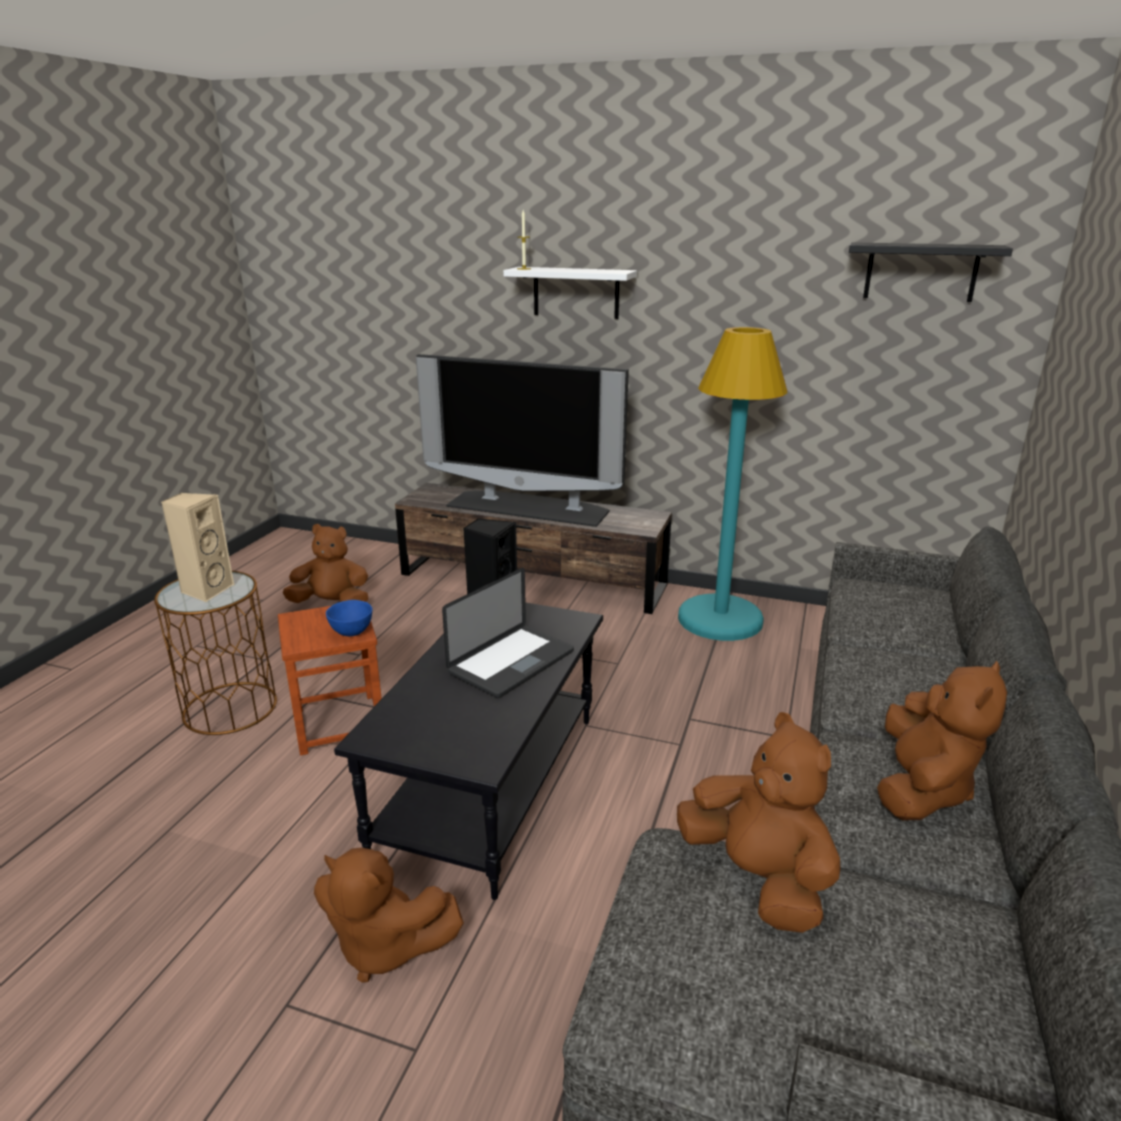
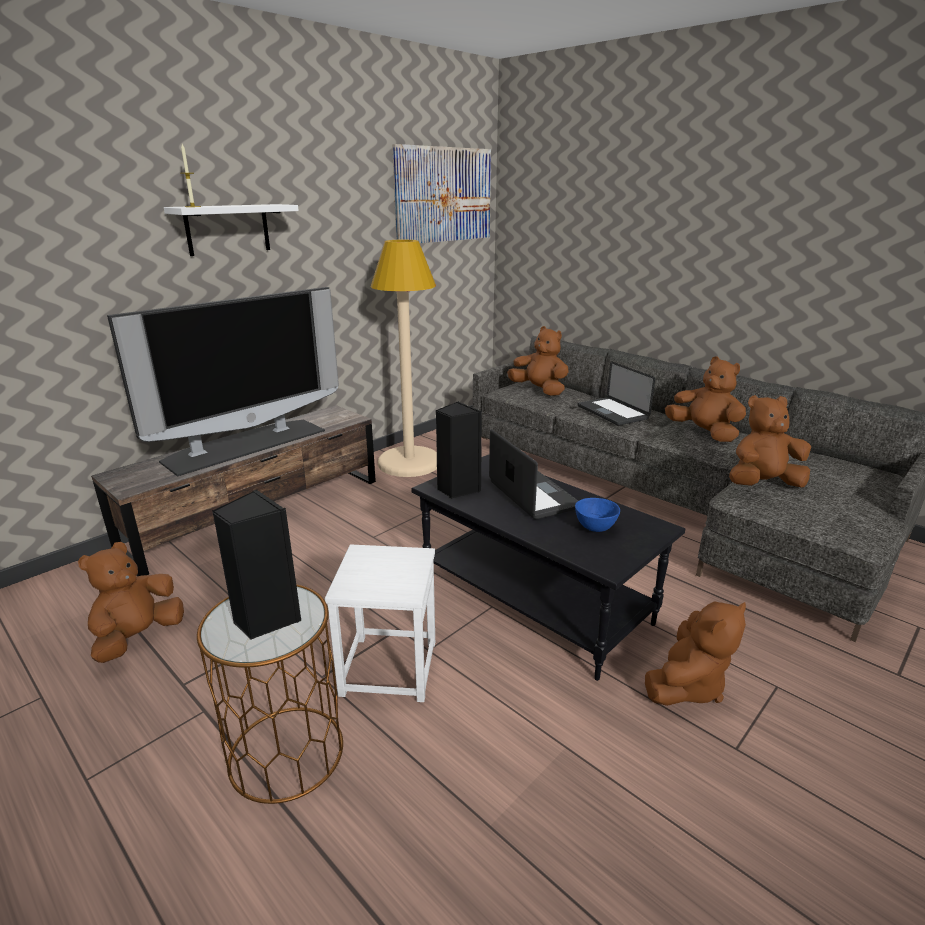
camera: 65 degrees left, 0 degrees up
beige speaker [161,493,234,602] -> black speaker [212,490,302,640]
brown stool [278,601,382,755] -> white stool [325,544,435,702]
blue bowl [326,600,372,636] -> blue bowl moved to [575,498,620,532]
turquoise floor lamp [678,327,787,641] -> beige floor lamp [371,240,437,477]
black shelf [849,242,1013,302] -> picture [392,144,491,244]
none -> brown plush toy [507,326,568,395]
none -> laptop [578,361,655,426]

